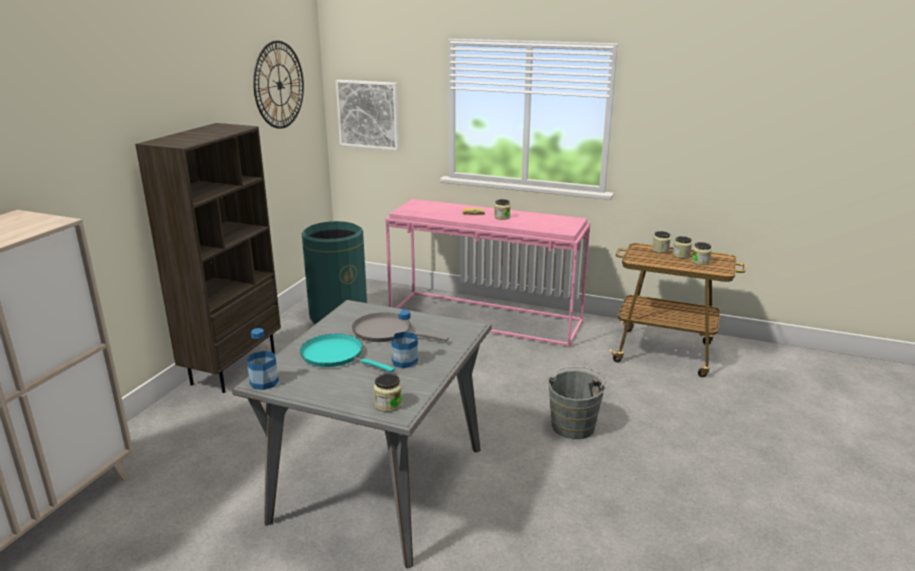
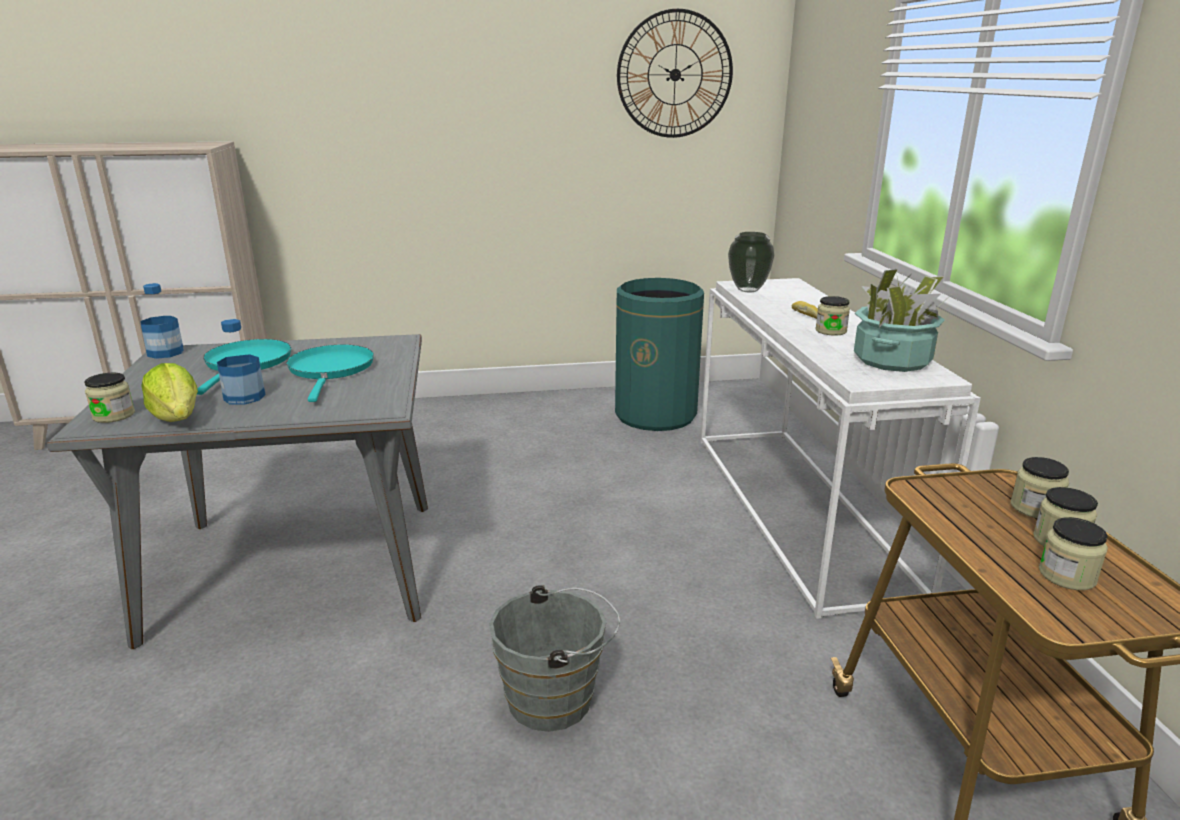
camera: 60 degrees right, 0 degrees up
brown bookcase [135,123,281,393] -> none
picture [336,80,399,151] -> none
grey frying pan [352,312,449,342] -> turquoise frying pan [286,345,374,402]
pink console table [385,199,590,348] -> white console table [701,278,981,619]
none -> lettuce [141,363,198,422]
none -> vase [728,232,774,292]
none -> potted plant [854,269,954,372]

